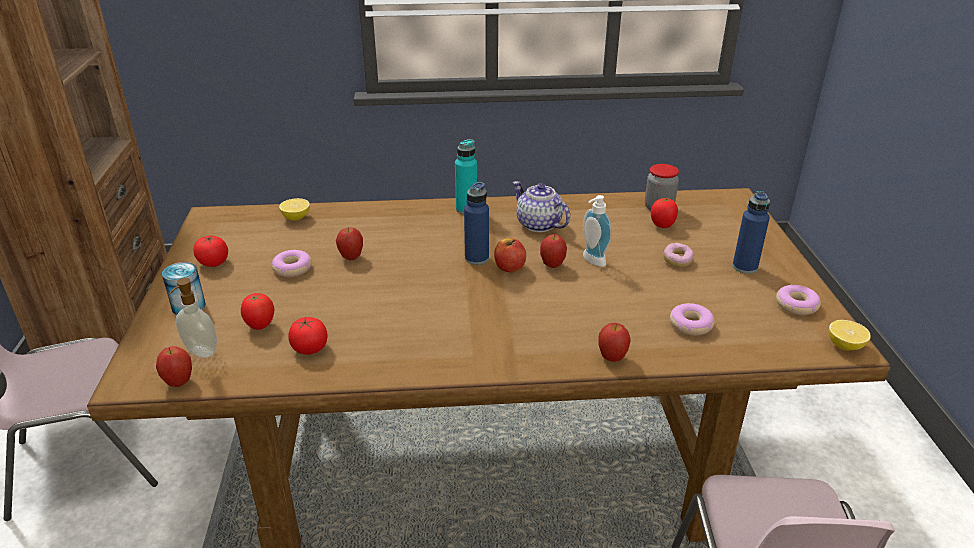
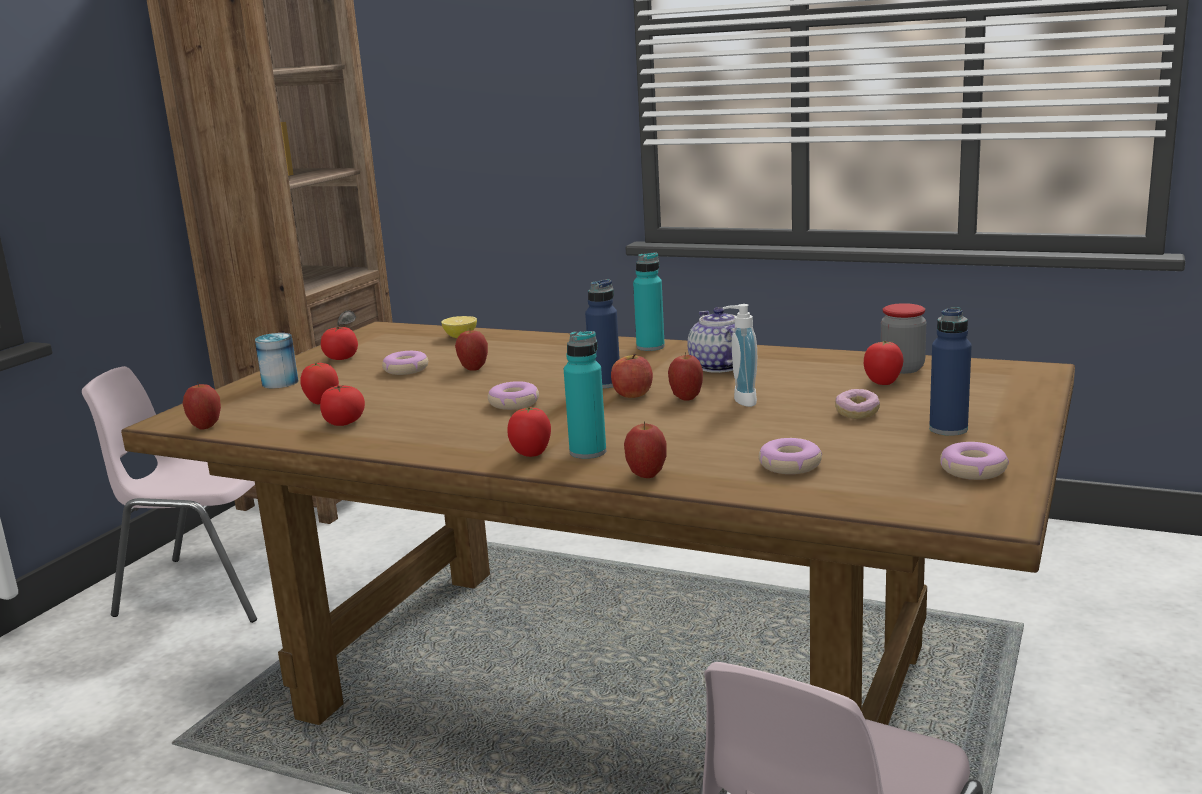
camera: 30 degrees right, 15 degrees down
soap dispenser [169,278,217,358] -> none
lemon [829,320,871,351] -> none
none -> donut [488,381,539,410]
none -> tomato [507,407,551,457]
none -> turquoise bottle [564,331,606,459]

